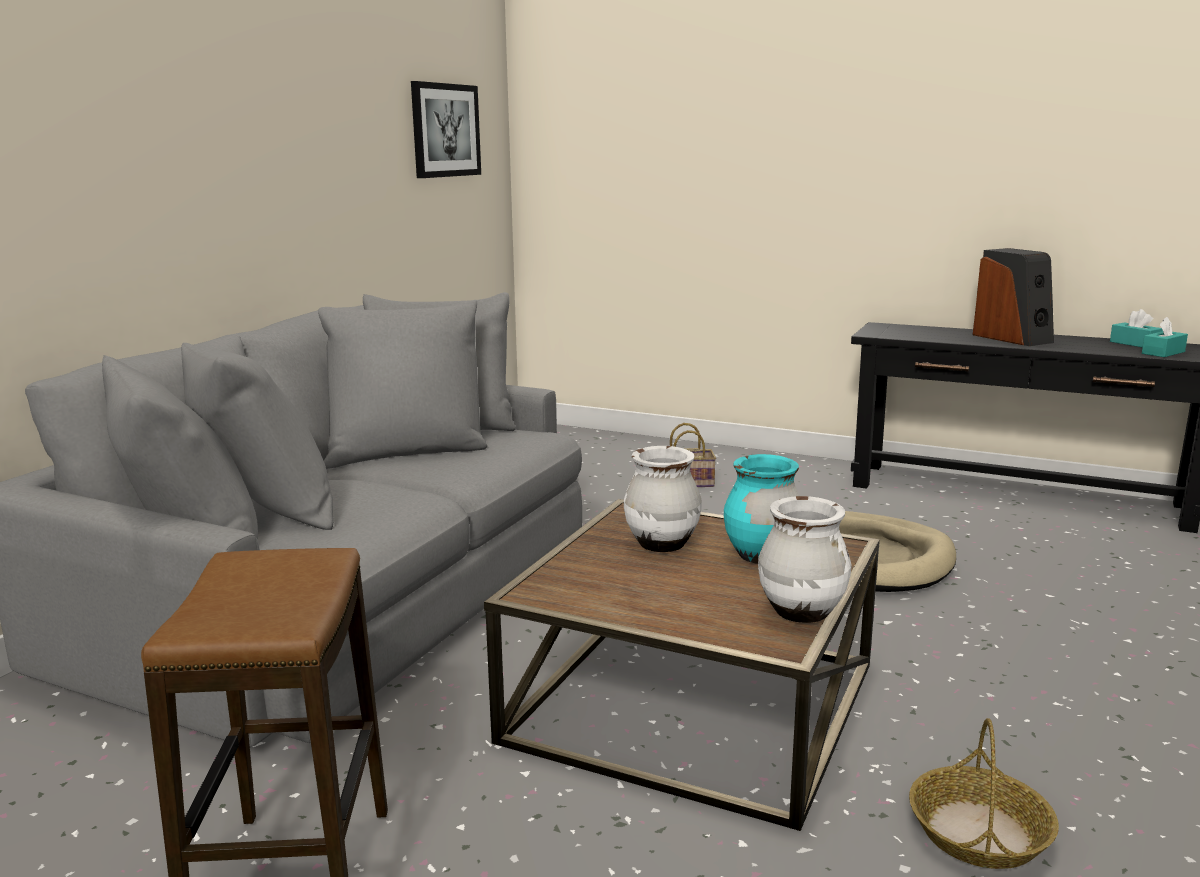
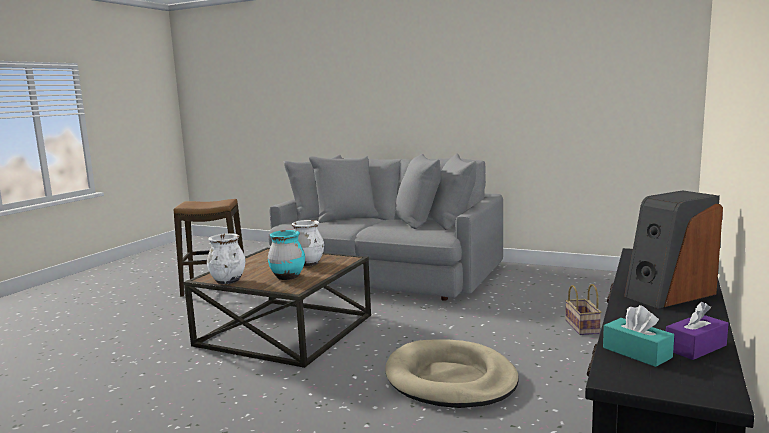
camera: 90 degrees right, 5 degrees down
picture [411,81,481,178] -> none
basket [909,718,1059,869] -> none
turquoise tissue box [1110,309,1163,347] -> purple tissue box [666,302,729,360]

